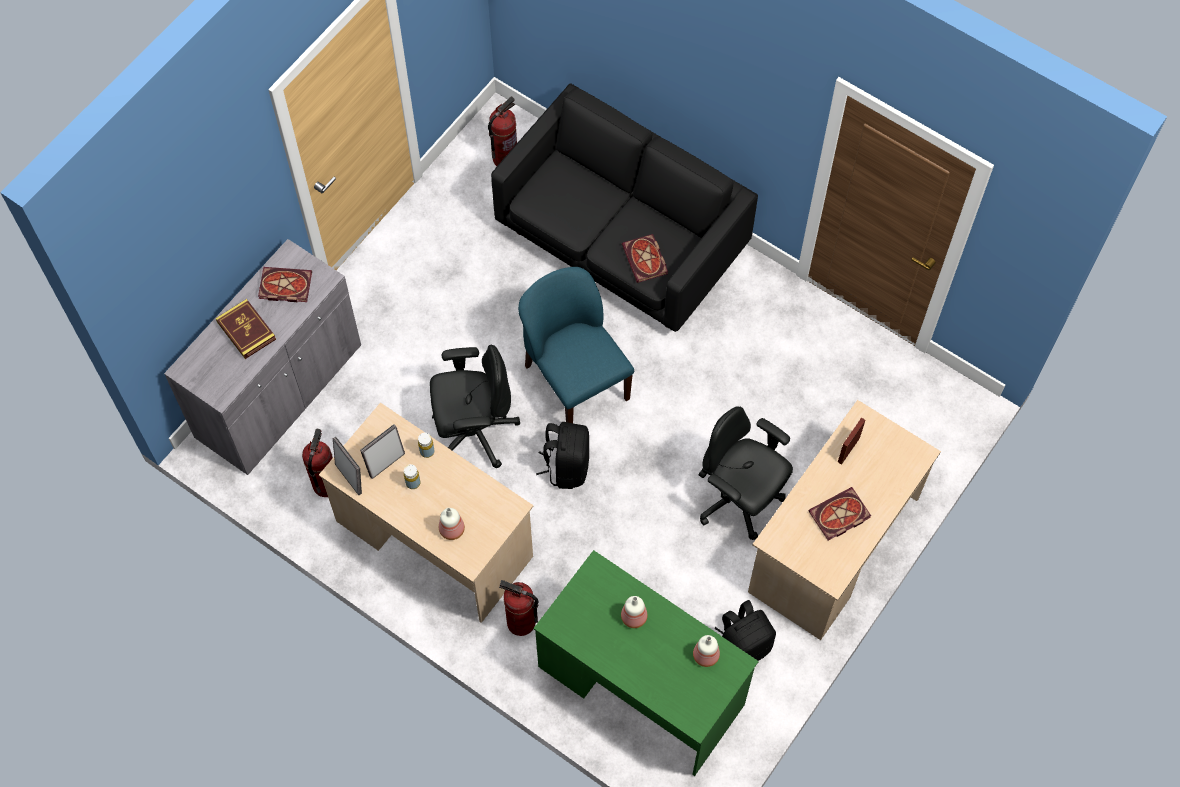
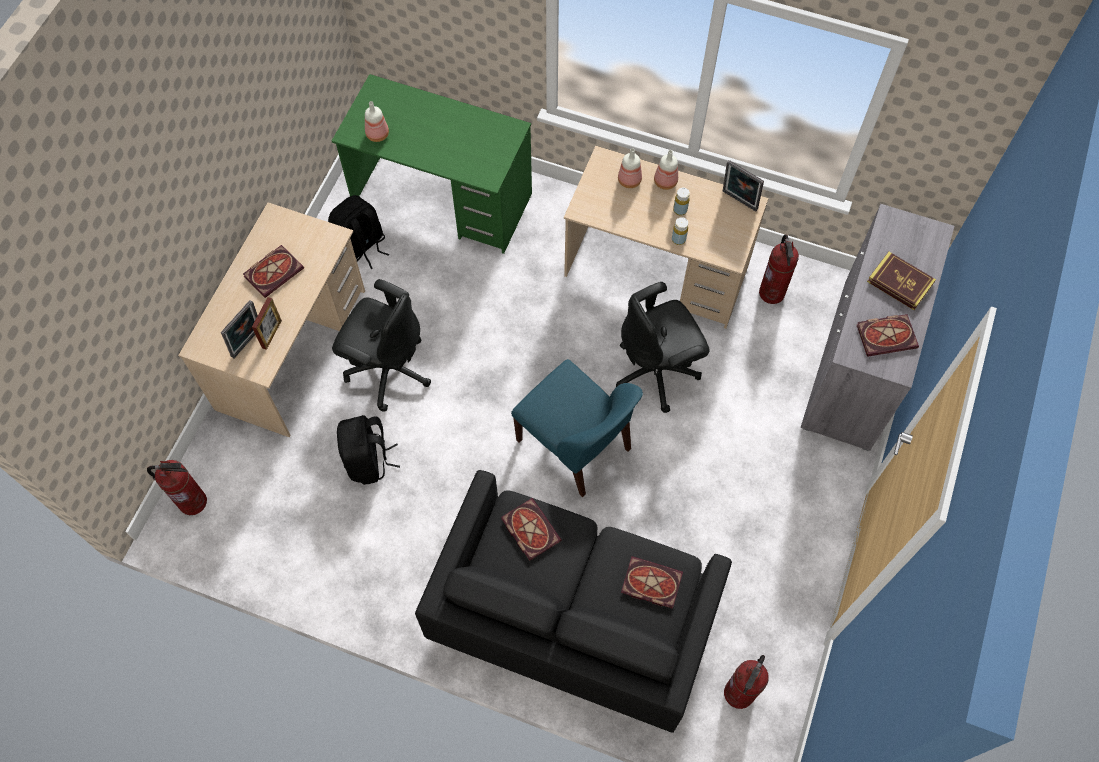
camera: 165 degrees right, 0 degrees up
picture frame [360,424,405,479] -> picture frame moved to [221,300,258,358]
fire extinguisher [499,580,539,636] -> fire extinguisher moved to [147,460,207,515]
black backpack [536,422,589,489] -> black backpack moved to [337,415,400,485]
bottle [621,596,648,628] -> bottle moved to [654,150,678,190]
none -> book [621,556,683,609]

